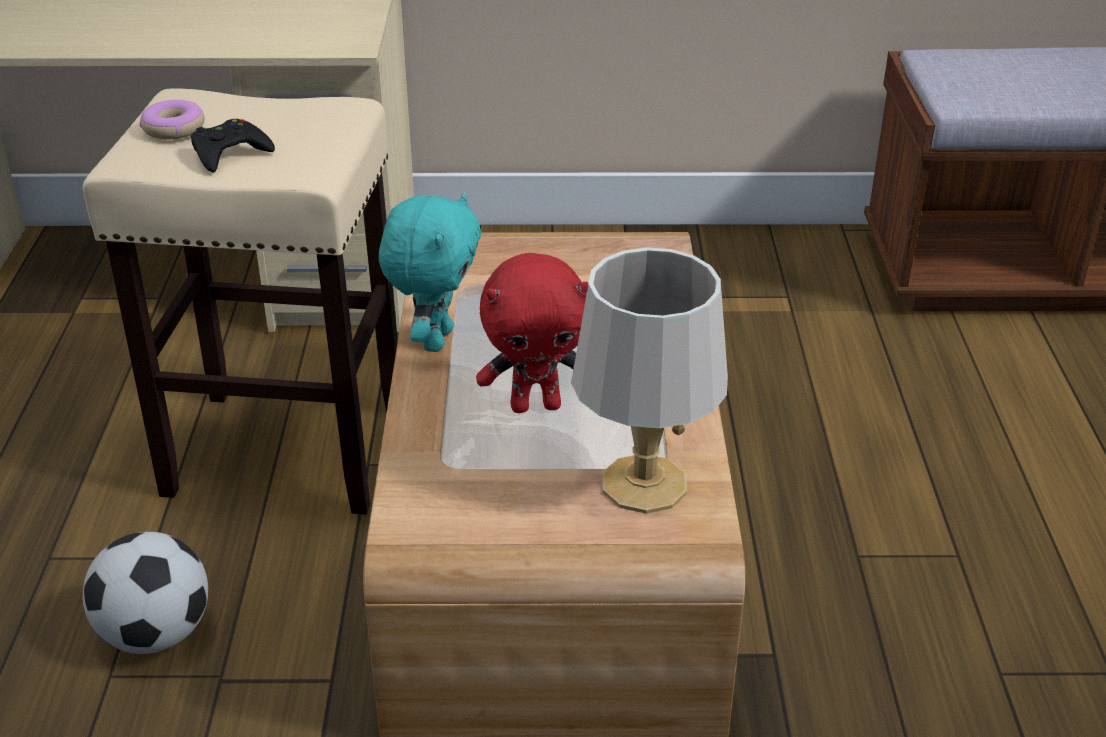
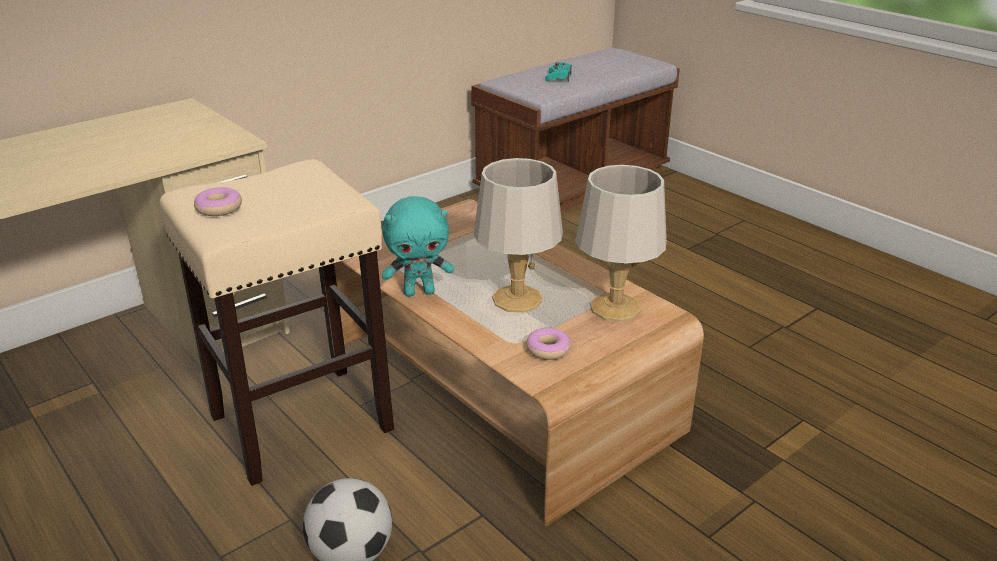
camera: 40 degrees left, 5 degrees down
black game controller [191,119,275,172] -> none
turquoise plush toy [379,192,481,352] -> turquoise plush toy turned 105 degrees clockwise [382,196,454,297]
red plush toy [476,253,588,413] -> grey table lamp [474,158,563,313]
none -> donut [526,328,571,360]
none -> turquoise game controller [545,62,571,82]

